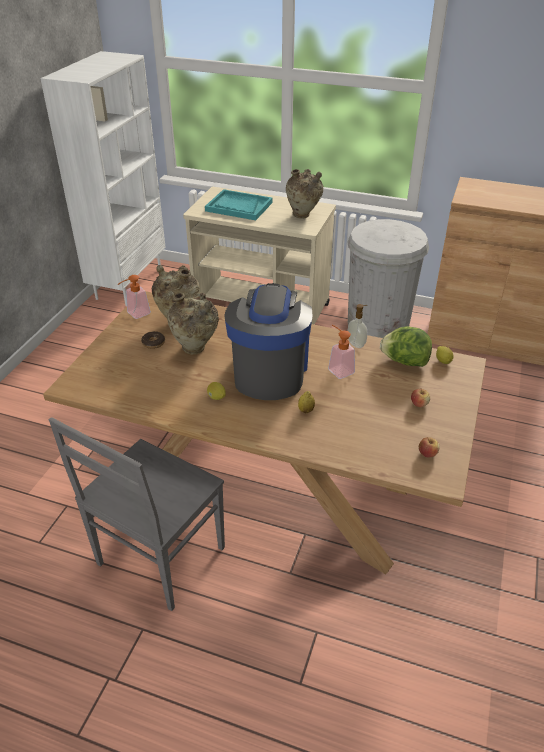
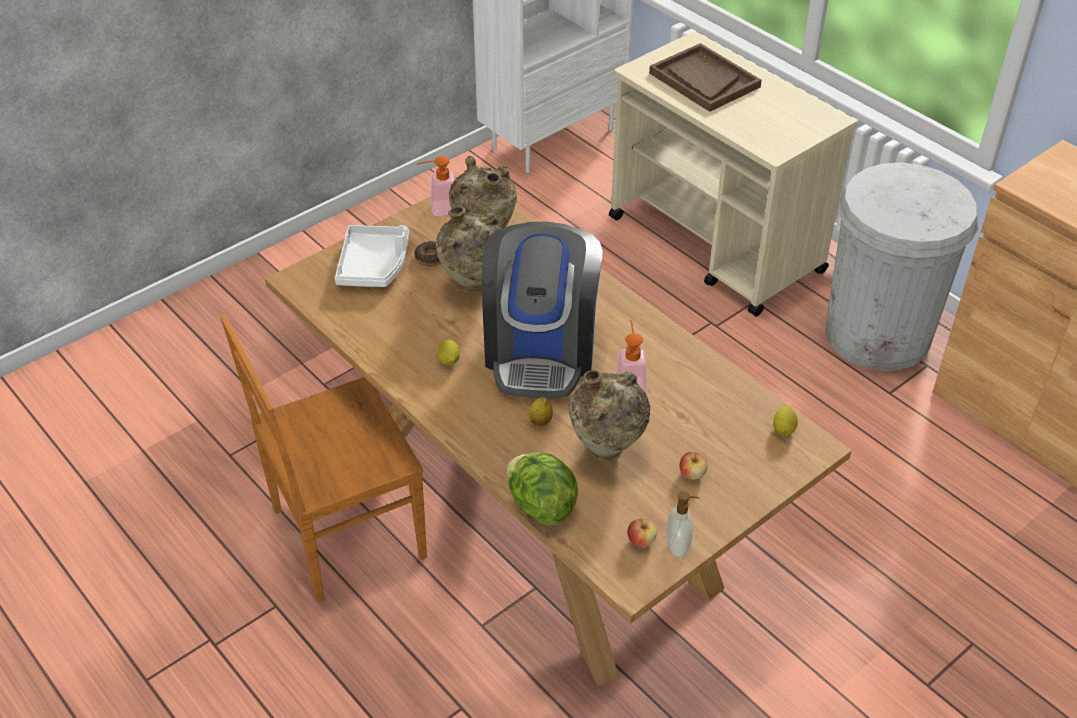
camera: 30 degrees right, 5 degrees up
grey chair [48,417,225,611] -> brown chair [220,315,427,602]
turquoise tray [205,189,273,220] -> brown tray [649,43,762,112]
coffee machine [224,283,313,400] -> coffee machine turned 150 degrees clockwise [482,222,602,399]
beige vase [286,169,323,219] -> beige vase moved to [569,370,650,461]
soap dispenser [348,304,368,348] -> soap dispenser moved to [667,491,699,557]
lettuce [380,327,432,367] -> lettuce moved to [507,452,578,525]
none -> white tray [335,225,410,287]

